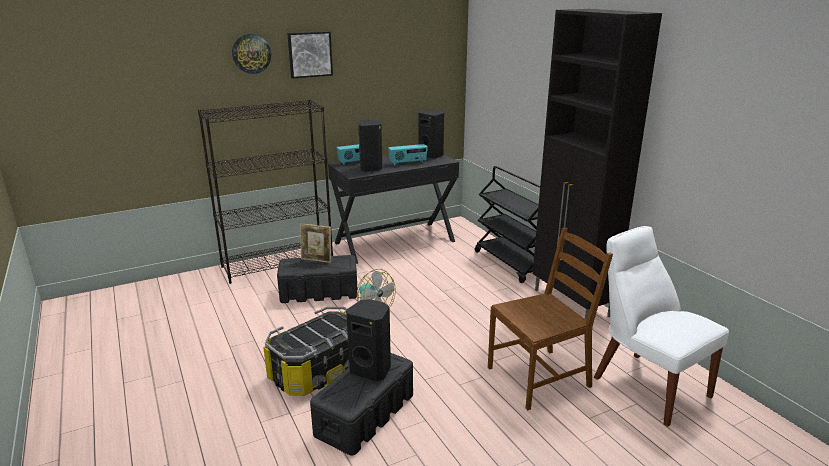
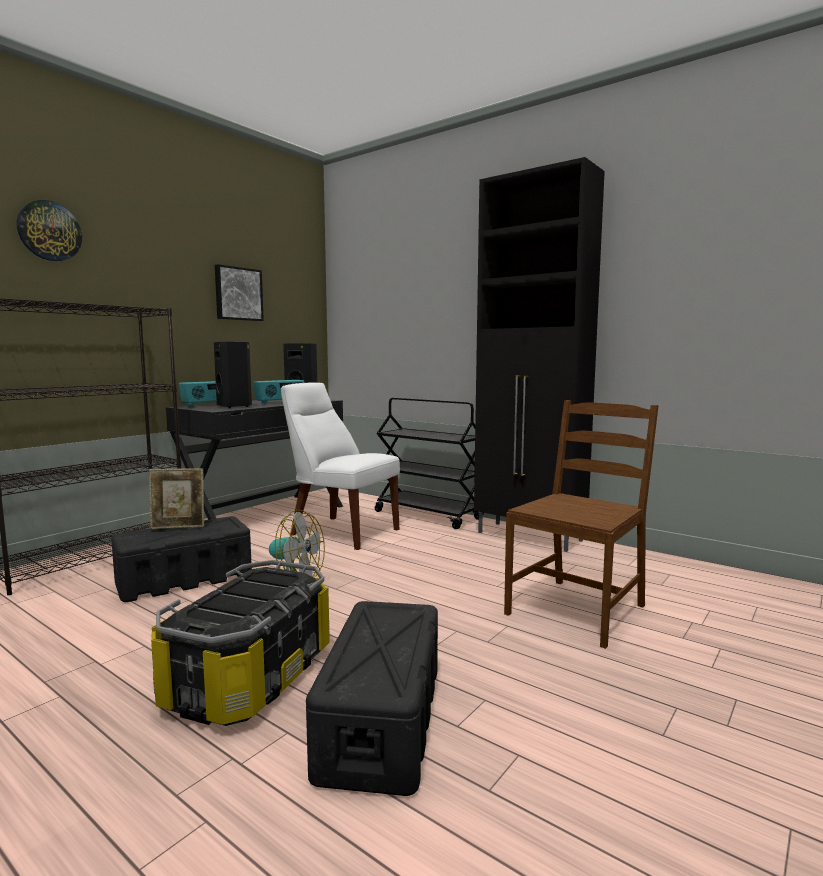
camera: 25 degrees left, 15 degrees down
picture [287,31,333,78] -> picture moved to [215,264,264,321]
black speaker [346,299,391,381] -> none
white chair [594,226,729,427] -> white chair moved to [281,382,400,550]

